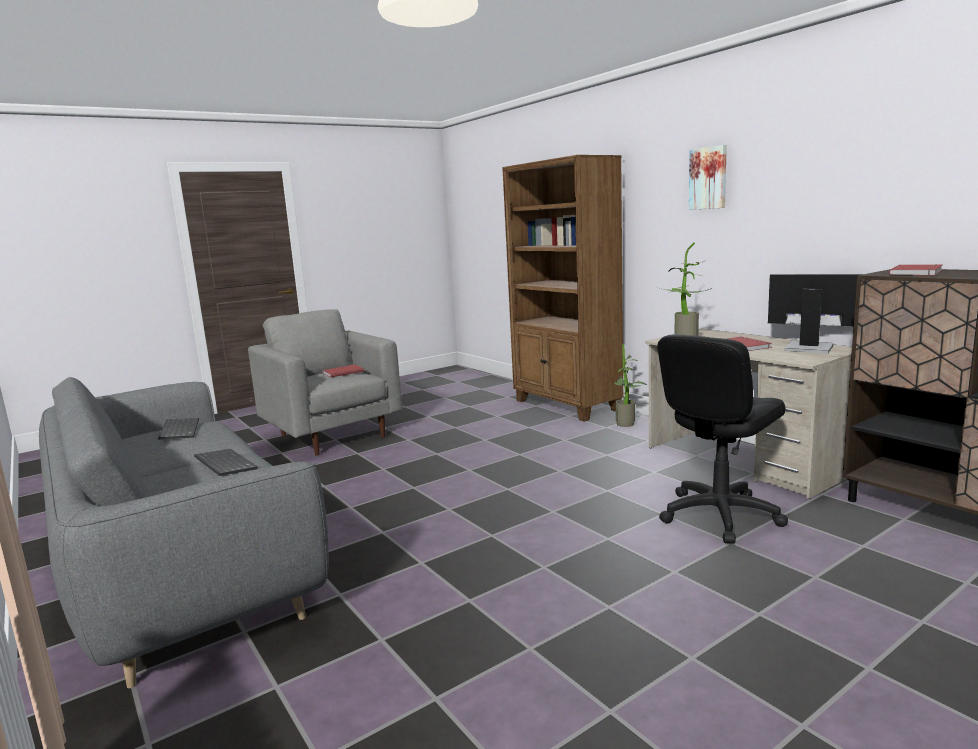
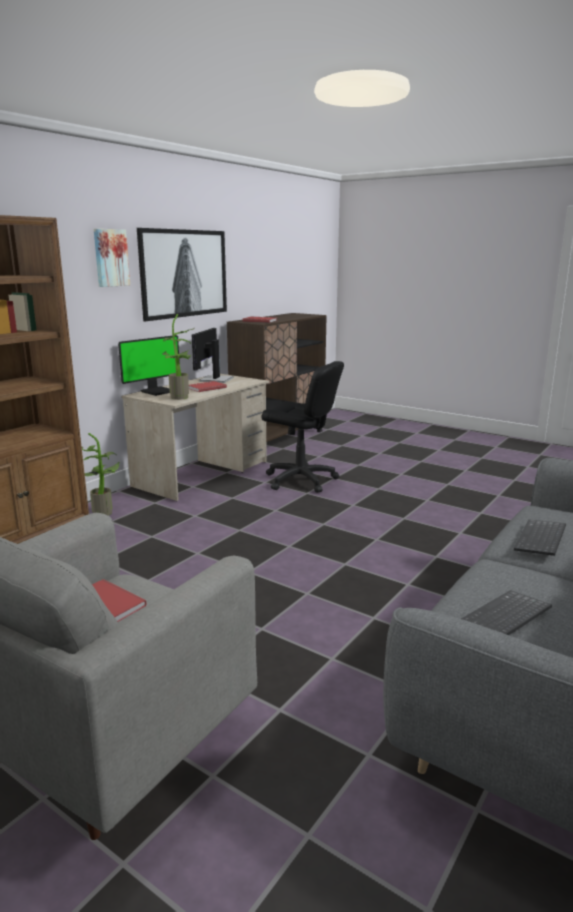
camera: 110 degrees left, 5 degrees up
none -> monitor [118,335,180,396]
none -> picture [137,228,227,321]

